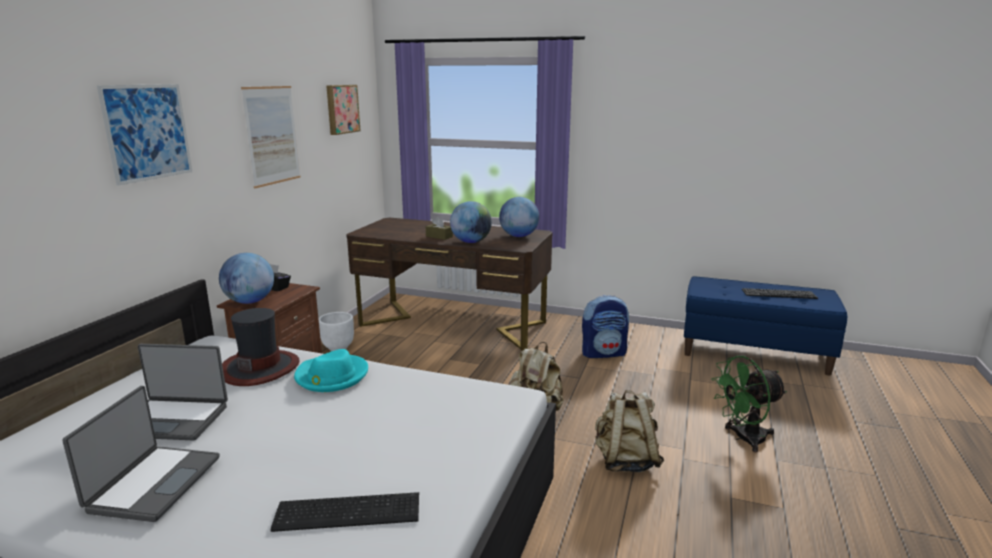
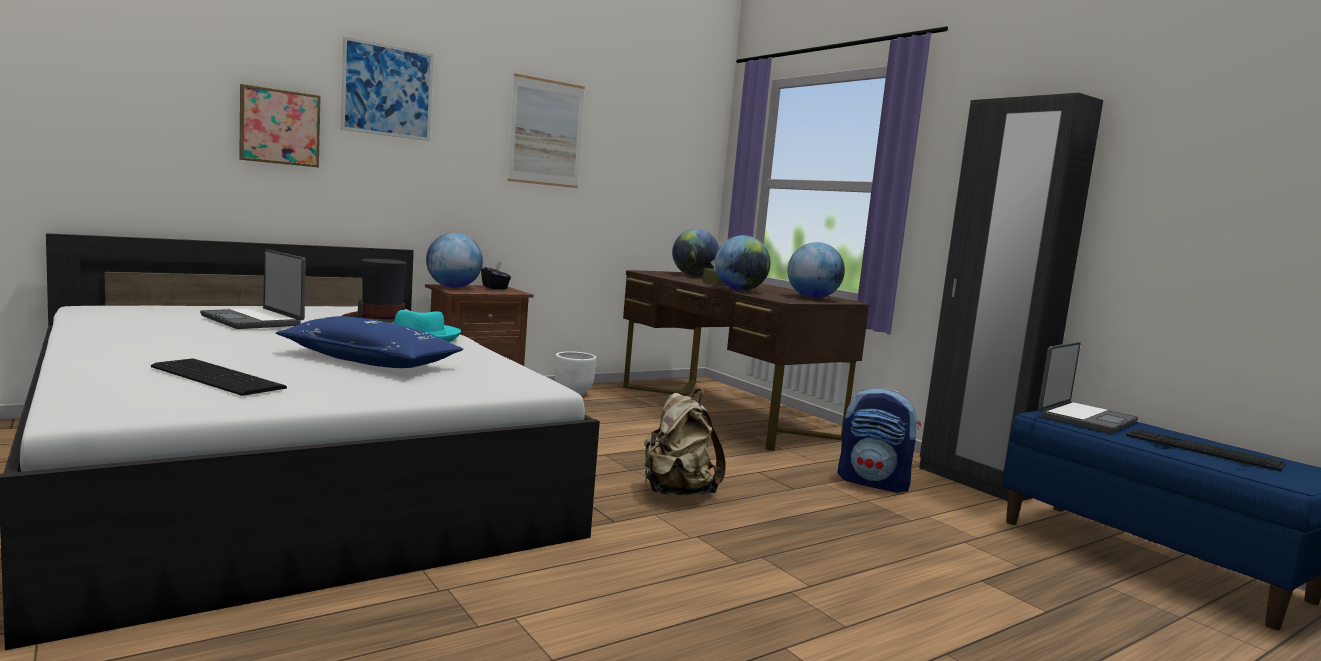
camera: 35 degrees right, 10 degrees down
laptop [62,386,220,522] -> laptop moved to [1038,342,1138,433]
picture [326,85,360,135] -> picture moved to [239,84,321,167]
beige backpack [595,390,664,472] -> none
green fan [711,356,787,453] -> none
none -> blue pillow [276,316,463,368]
none -> globe [672,229,719,276]
none -> black wardrobe [919,93,1103,501]

